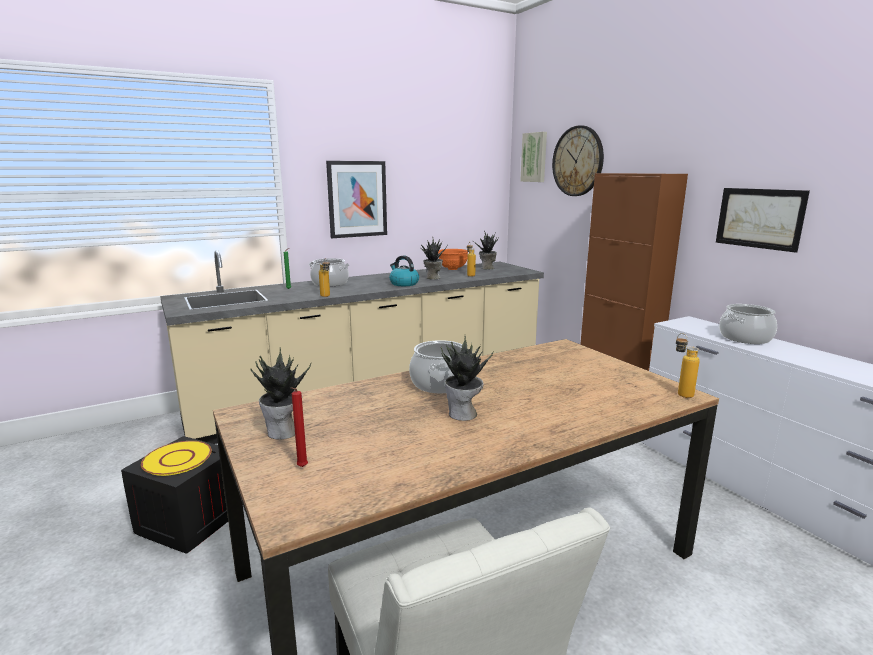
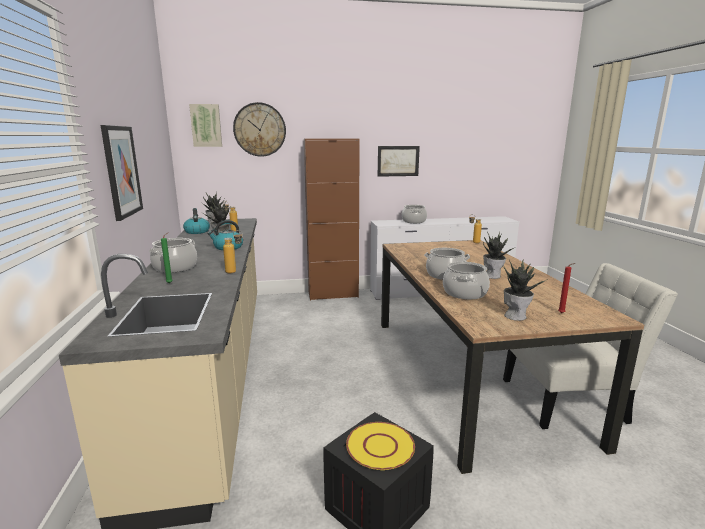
camera: 70 degrees left, 0 degrees up
orange bowl [438,249,468,270] -> kettle [183,208,210,234]
none -> cooking pot [443,262,490,299]

